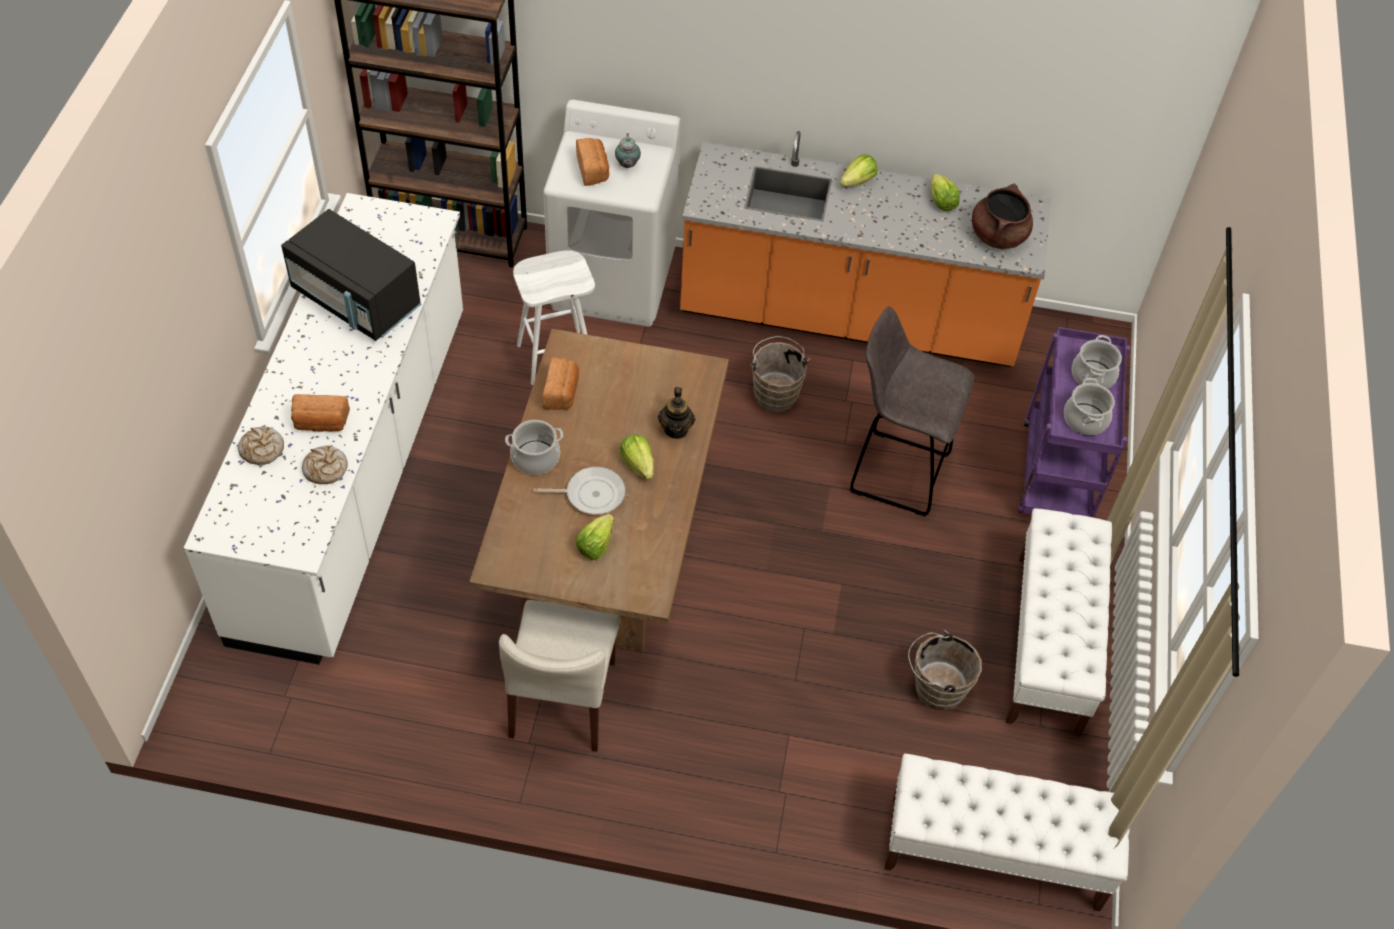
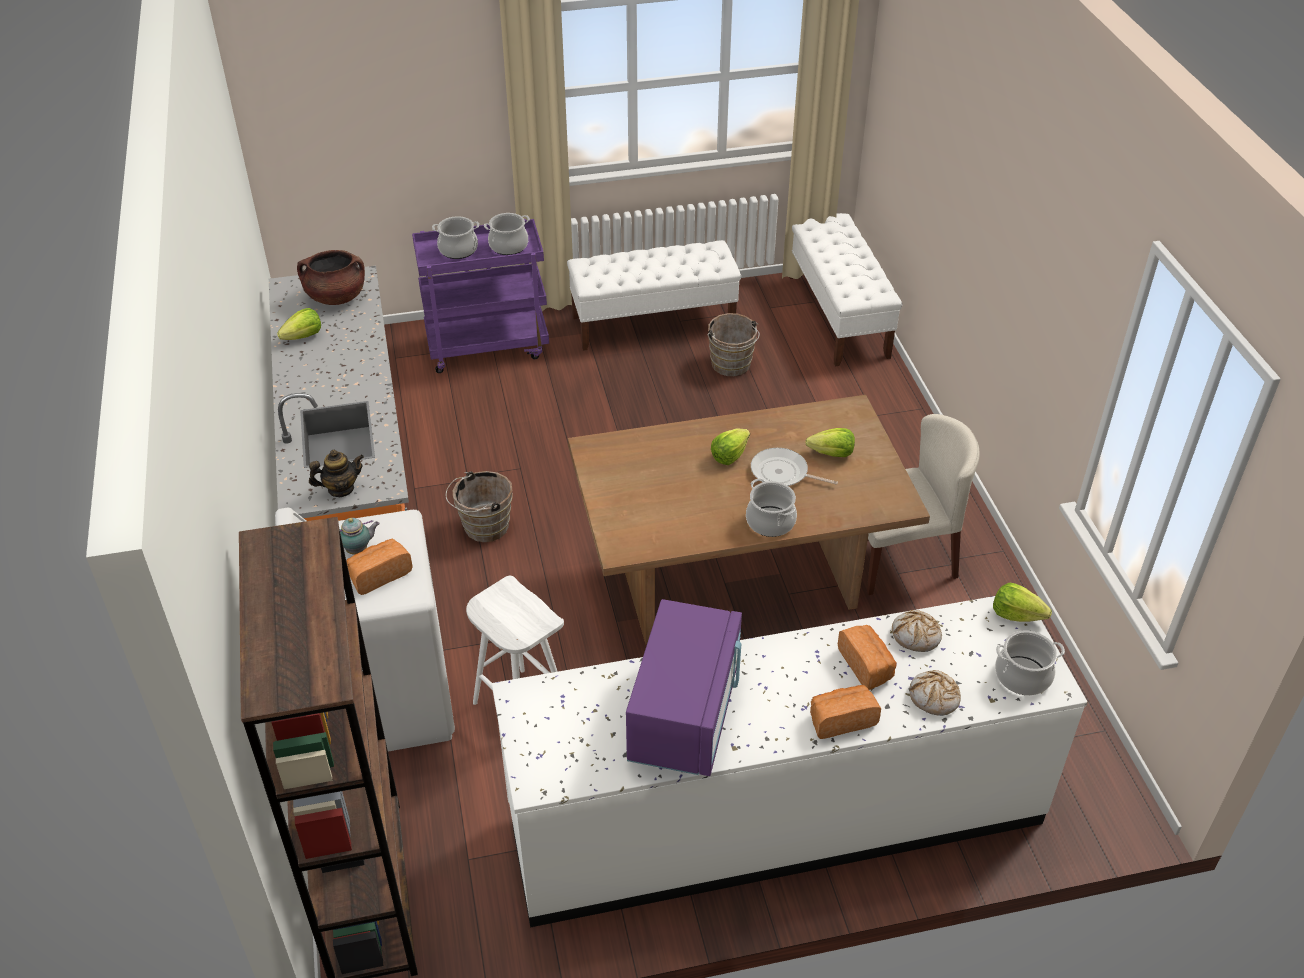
camera: 110 degrees left, 10 degrees down
black microwave [281,209,421,341] -> purple microwave [626,599,742,776]
frying pan [534,467,625,515] -> frying pan turned 45 degrees counterclockwise [751,448,838,486]
bread [543,357,579,410] -> bread moved to [810,685,881,739]
teapot [658,387,695,439] -> teapot moved to [309,450,364,497]
lettuce [840,154,877,187] -> lettuce moved to [993,582,1052,622]
grey stool [850,306,974,517] -> none
none -> cooking pot [995,630,1065,695]

